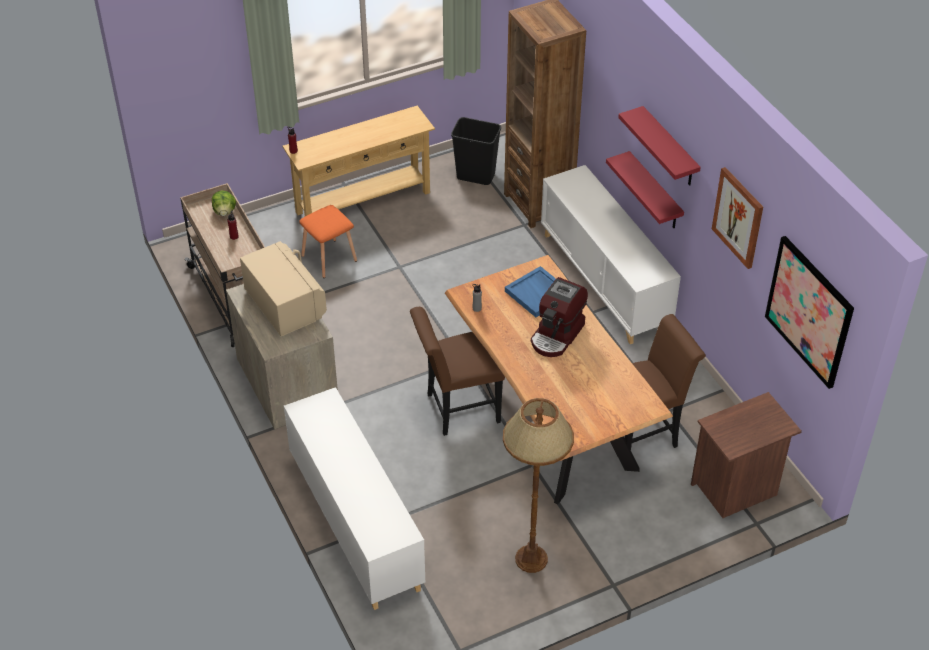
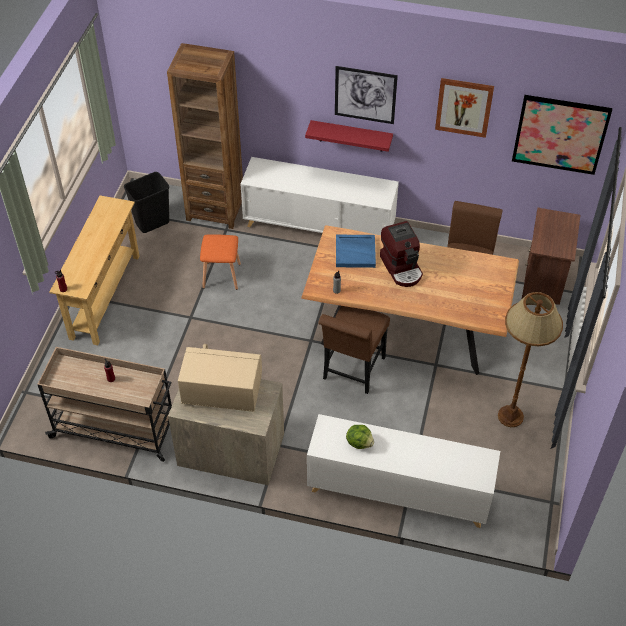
camera: 50 degrees left, 5 degrees up
lettuce [212,191,236,216] -> lettuce moved to [346,425,374,449]
orange stool [299,205,357,278] -> orange stool moved to [200,235,241,290]
red shelf [618,106,701,186] -> picture [335,66,398,124]

